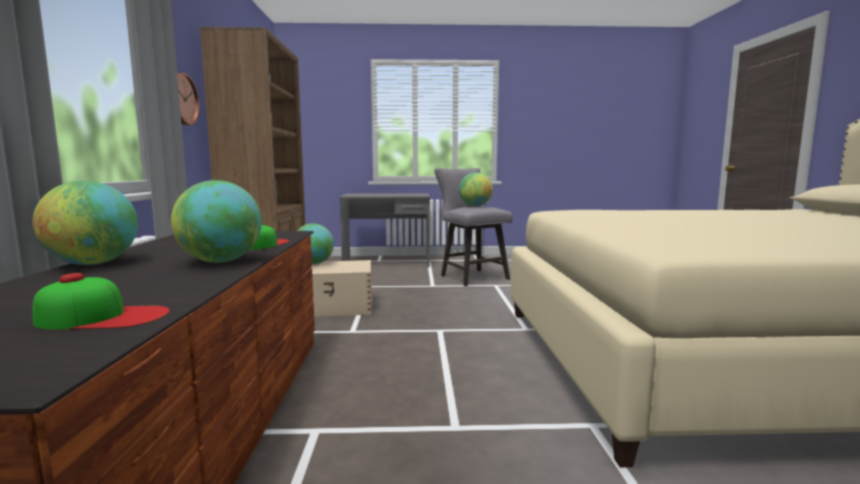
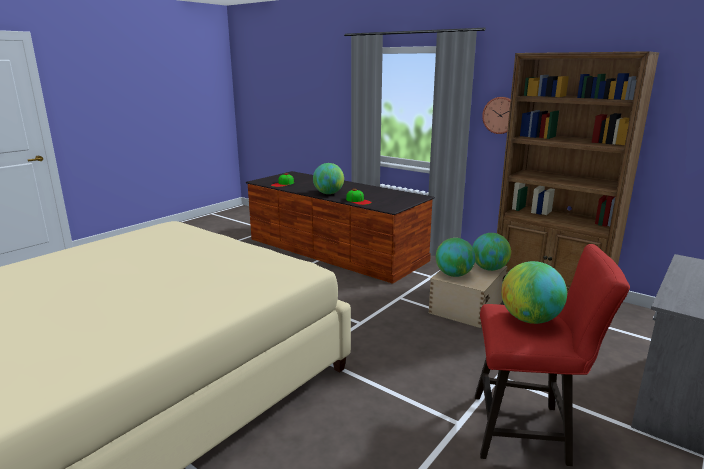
camera: 130 degrees right, 10 degrees up
globe [32,181,138,265] -> globe moved to [436,238,476,277]
grey stool [434,168,513,286] -> red stool [475,244,630,466]

